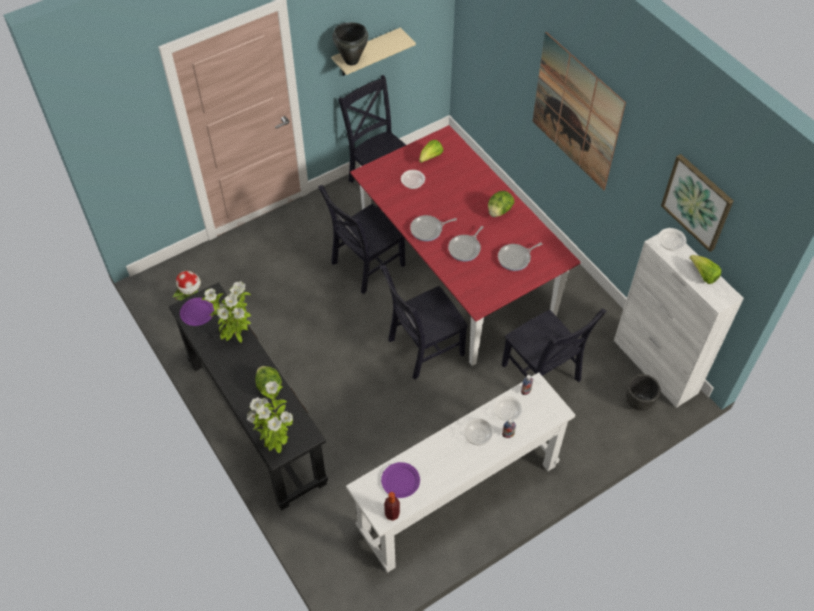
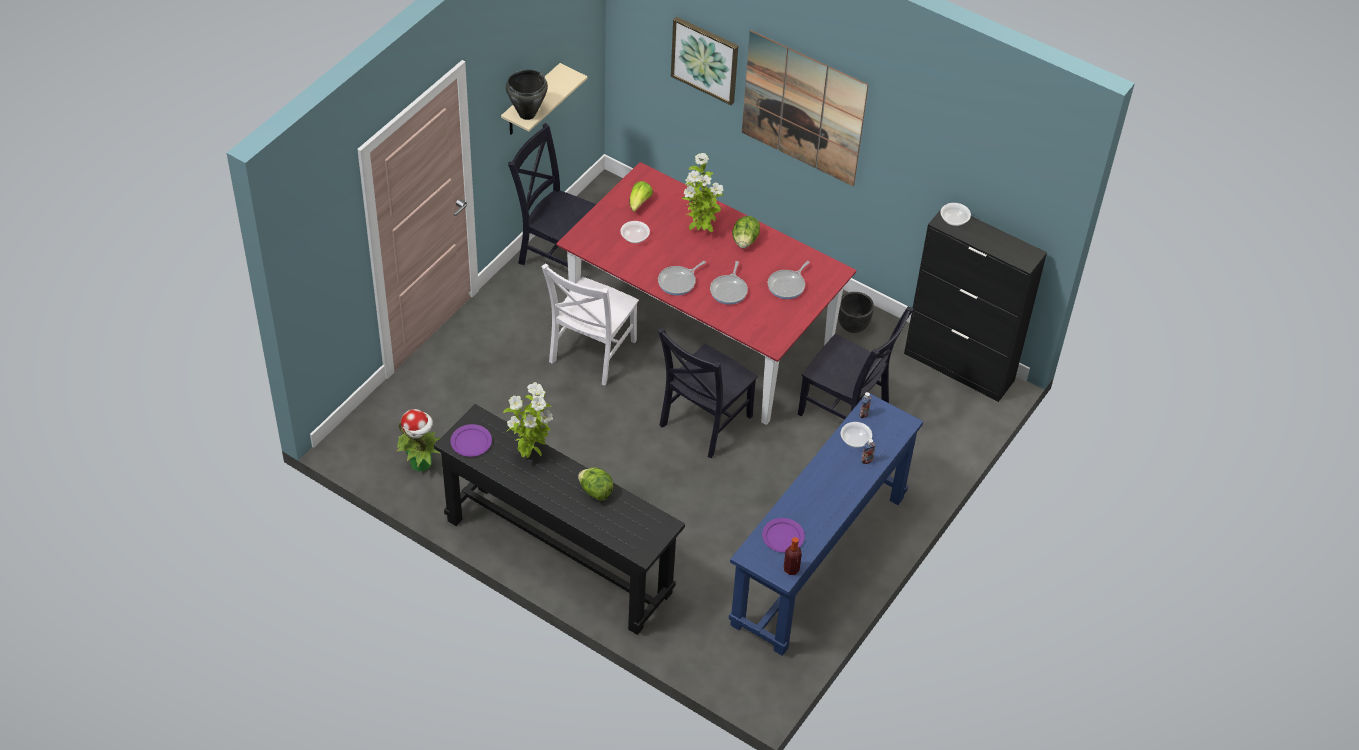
camera: 25 degrees left, 5 degrees down
potted plant [247,381,293,453] -> potted plant moved to [682,153,724,232]
black chair [318,185,405,294] -> white chair [541,263,639,386]
white console table [346,372,575,573] -> blue console table [729,394,923,656]
bowl [464,418,493,445] -> none
white cabinet [614,234,744,408] -> black cabinet [904,204,1047,402]
black planter [626,374,661,411] -> black planter moved to [838,292,874,333]
picture [661,154,733,252] -> picture moved to [671,17,738,105]
lettuce [690,255,721,284] -> none

